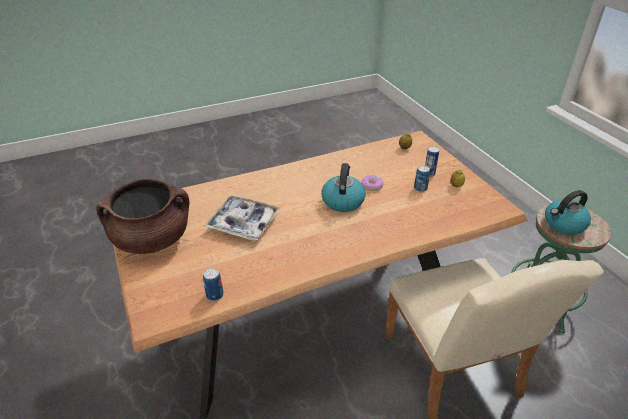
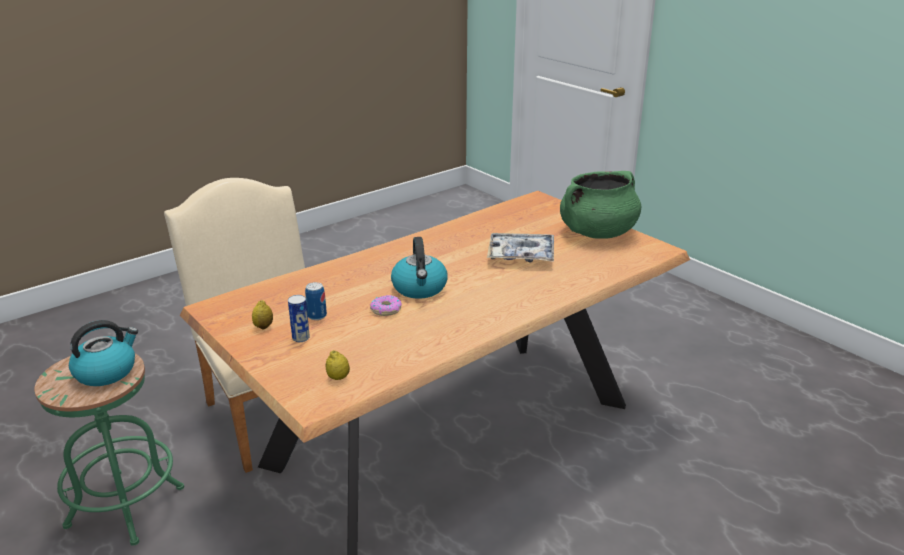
camera: 165 degrees right, 10 degrees down
brown cooking pot [96,179,190,254] -> green cooking pot [560,171,641,239]
can [203,268,224,301] -> none

